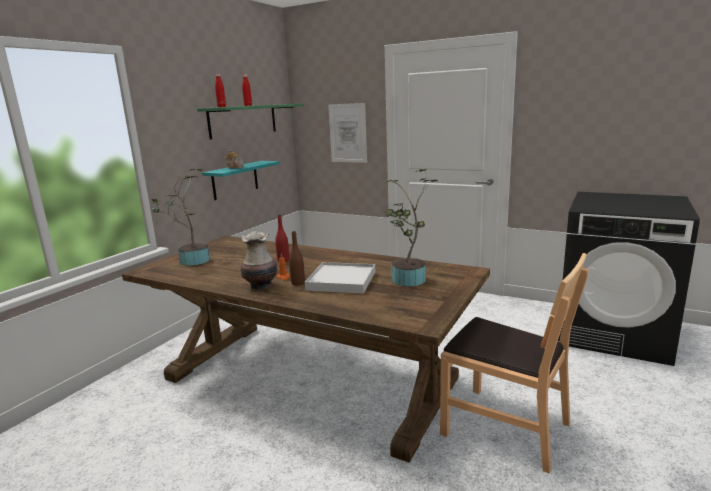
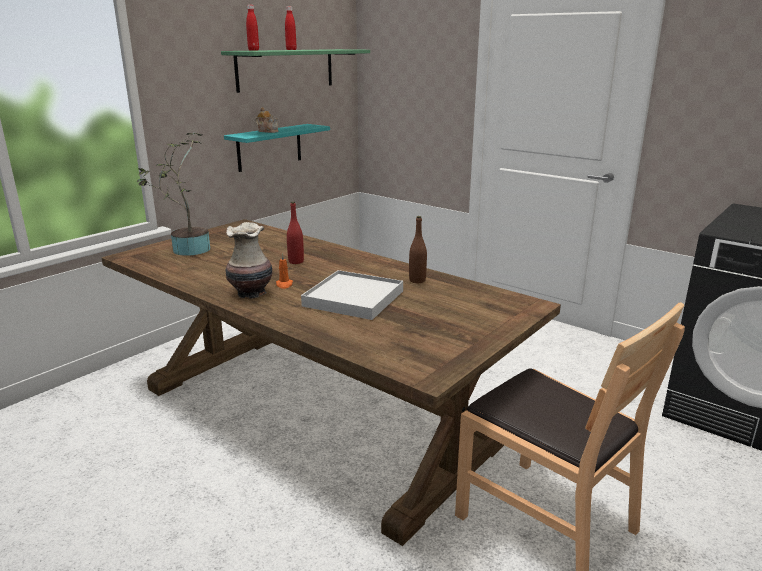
camera: 10 degrees right, 5 degrees up
brown bottle [289,231,305,286] -> brown bottle moved to [409,216,427,283]
picture [328,103,367,163] -> none
potted plant [383,169,438,286] -> none

